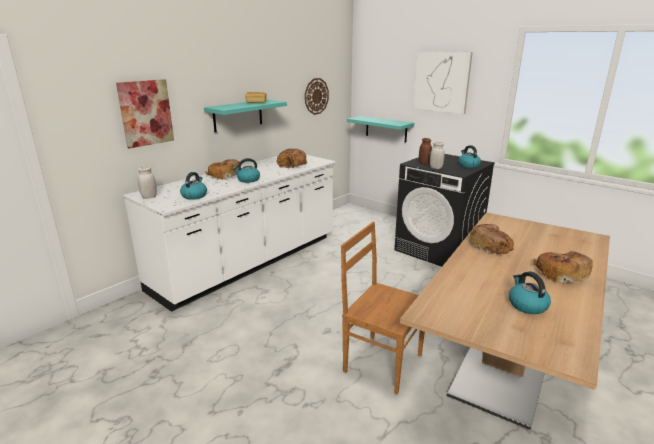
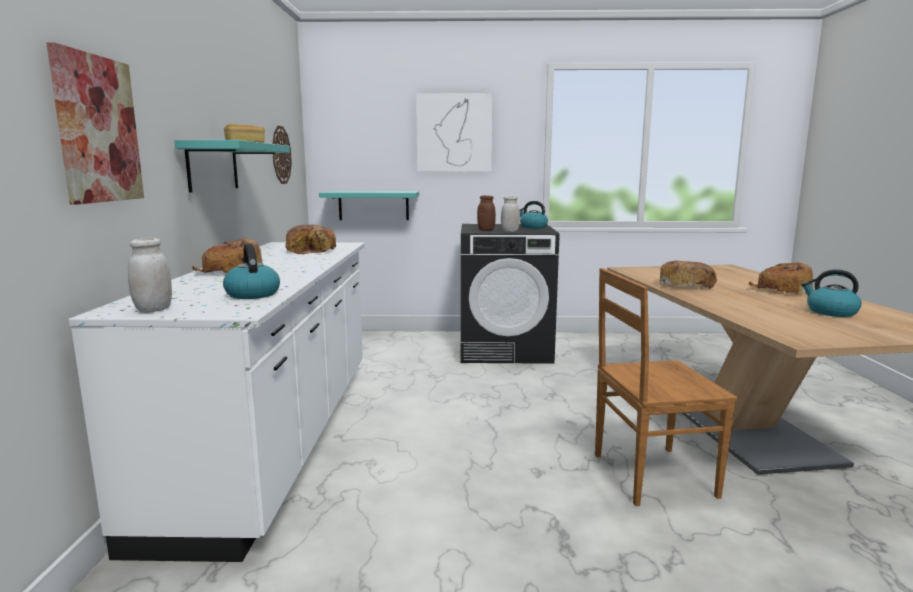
camera: 40 degrees left, 10 degrees down
kettle [233,158,260,183] -> none

